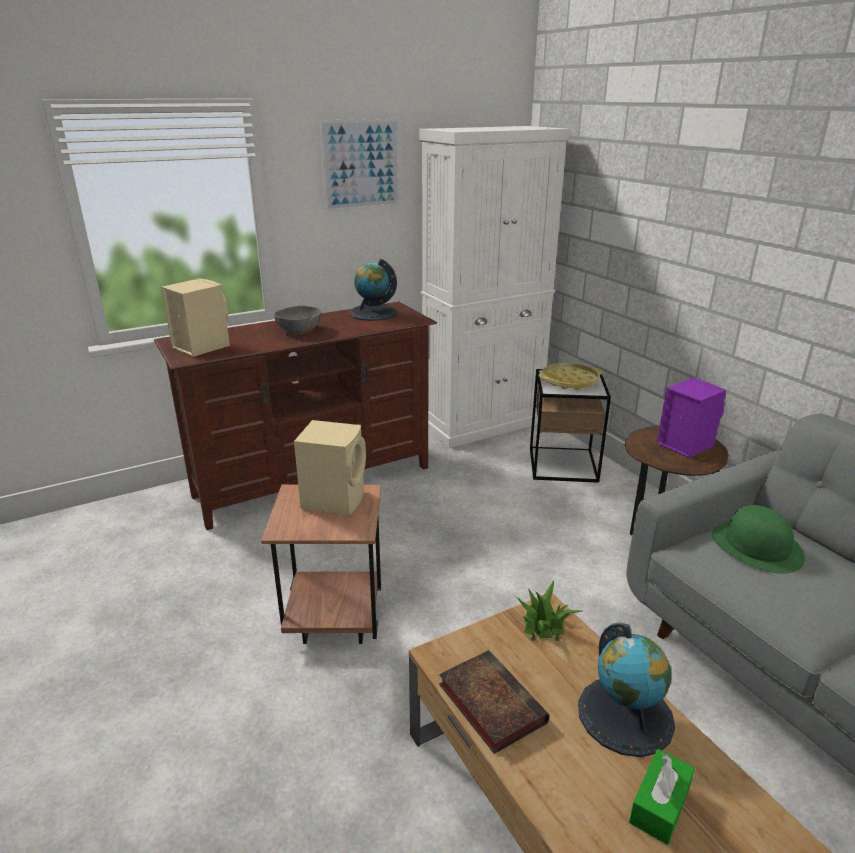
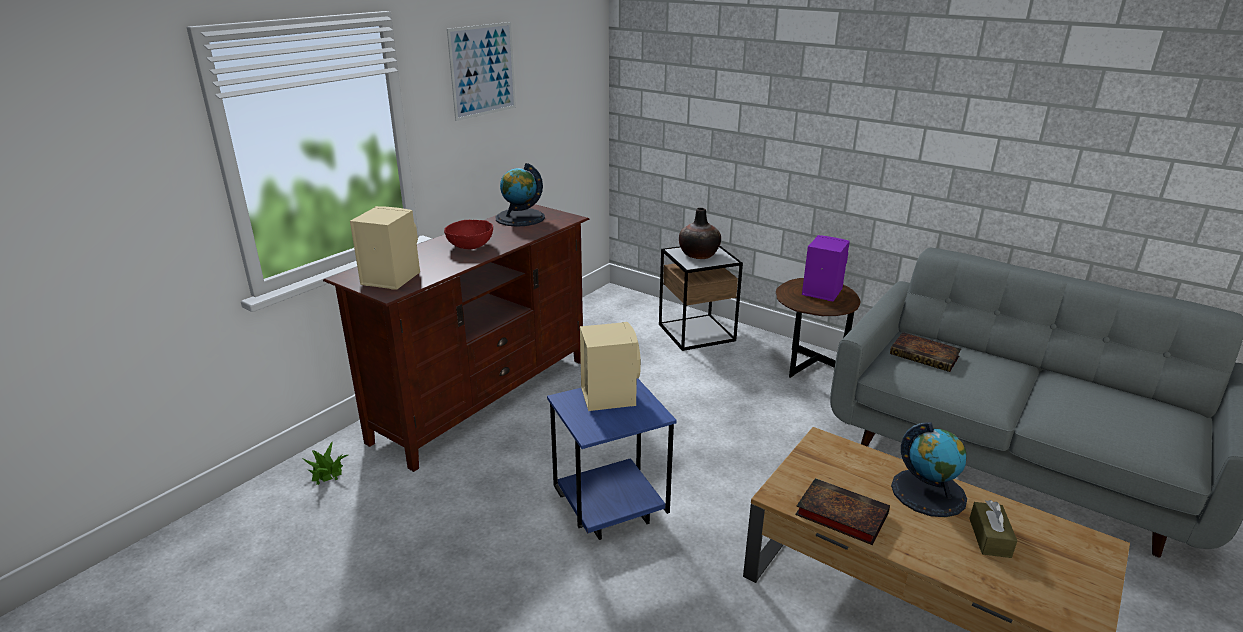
camera: 25 degrees left, 0 degrees up
brown side table [261,485,381,644] -> blue side table [547,379,677,540]
grey bowl [274,305,322,333] -> red bowl [444,220,493,249]
white cabinet [419,126,570,448] -> none
potted plant [515,580,584,641] -> potted plant moved to [301,442,348,485]
yellow tray [538,363,602,390] -> vase [679,208,721,259]
green tissue box [629,749,695,845] -> brown tissue box [969,500,1017,558]
green hat [712,505,805,574] -> book [890,332,961,372]

